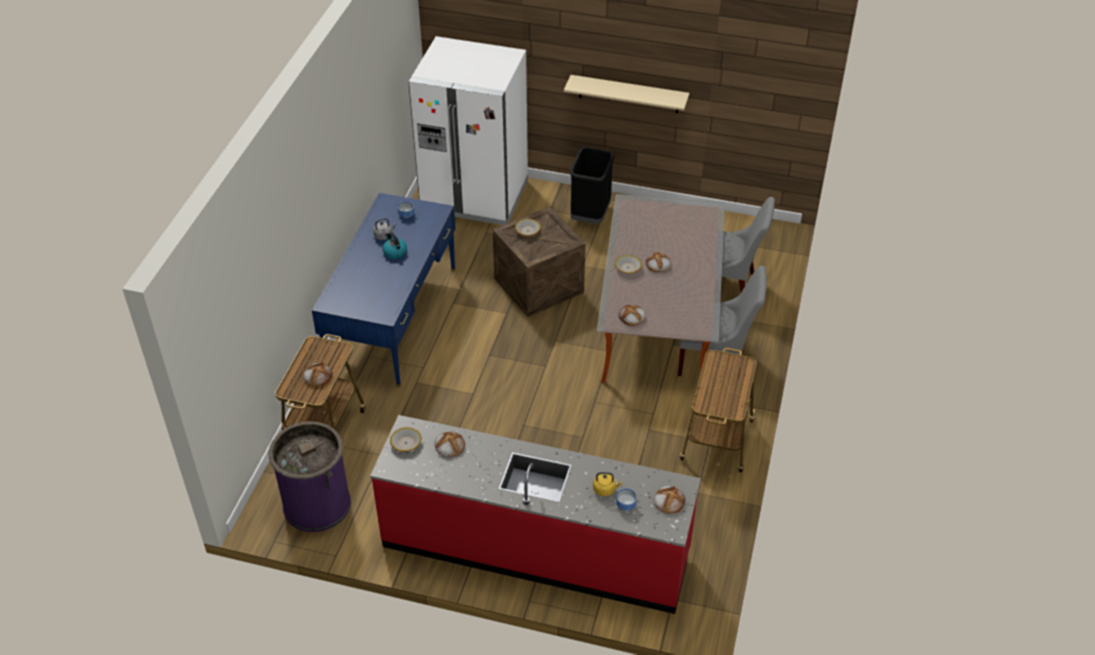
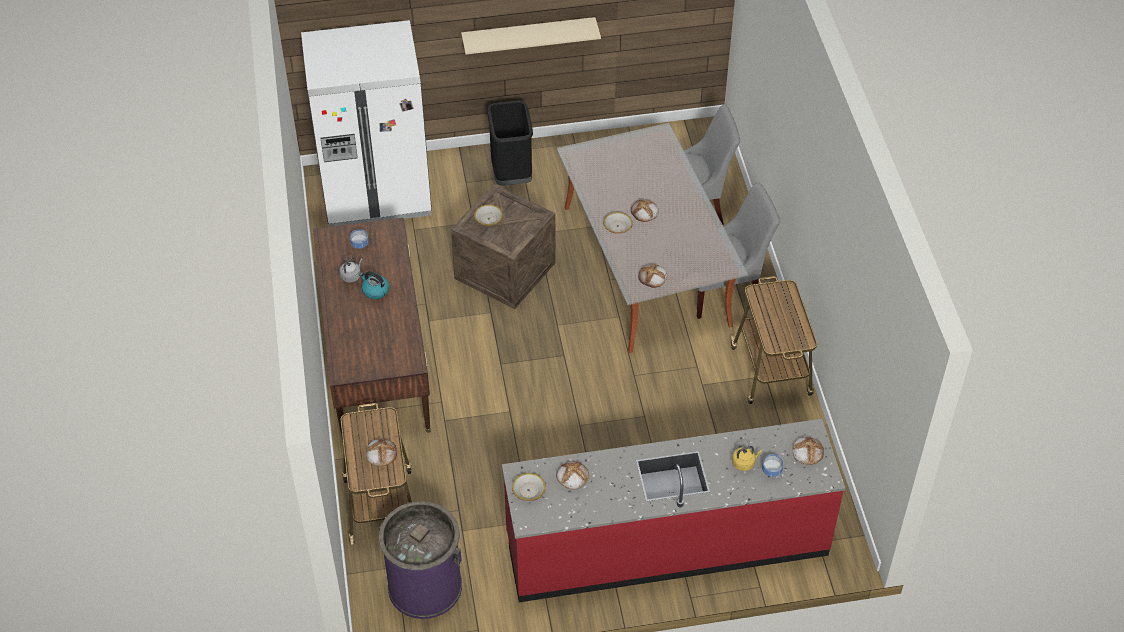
camera: 25 degrees left, 5 degrees up
blue desk [312,193,456,387] -> brown desk [313,218,431,442]

